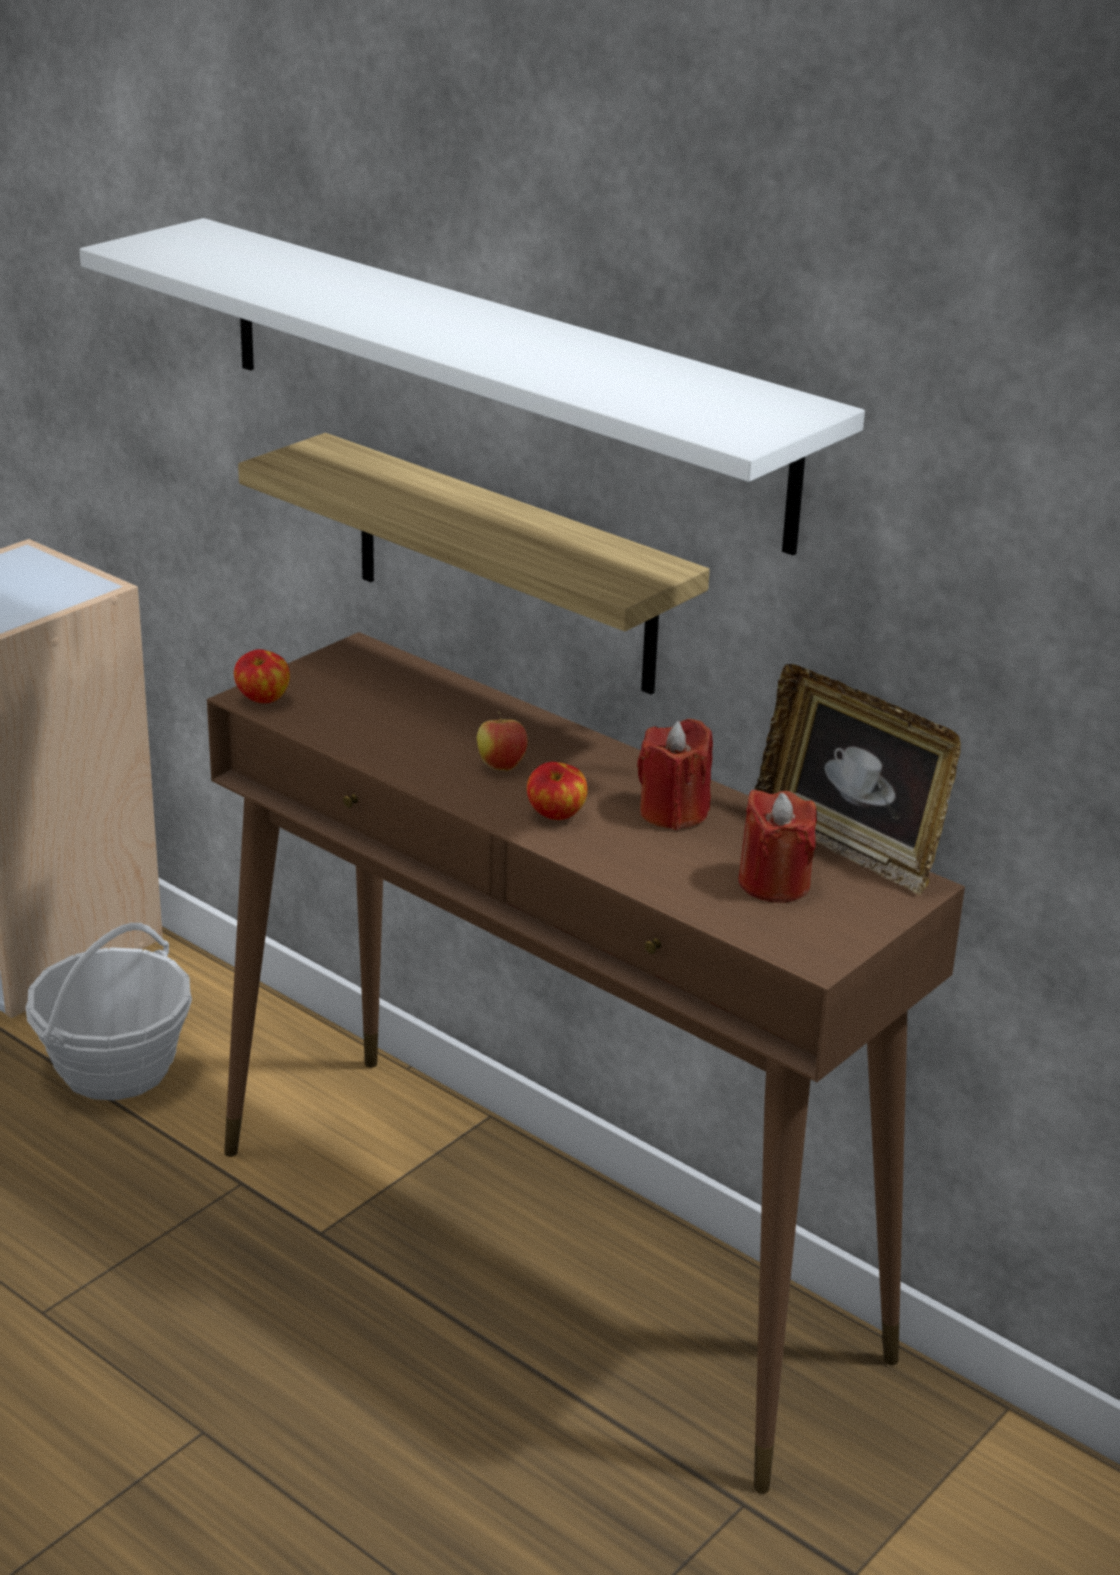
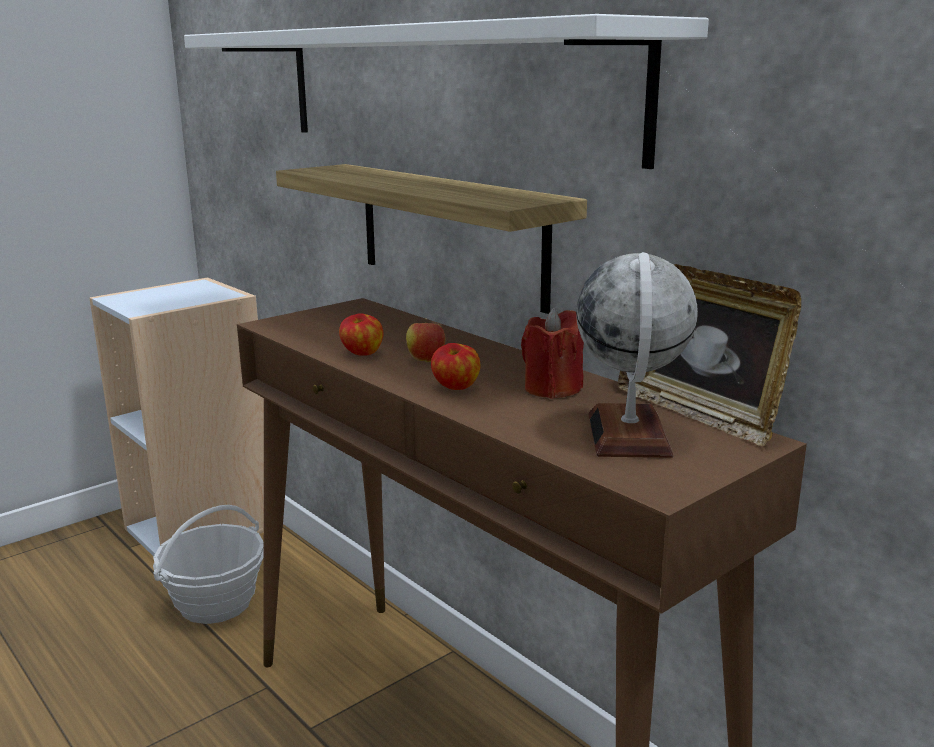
camera: 10 degrees right, 10 degrees down
apple [234,649,290,703] -> apple moved to [339,313,383,356]
red candle [738,790,817,903] -> globe [576,252,698,458]

